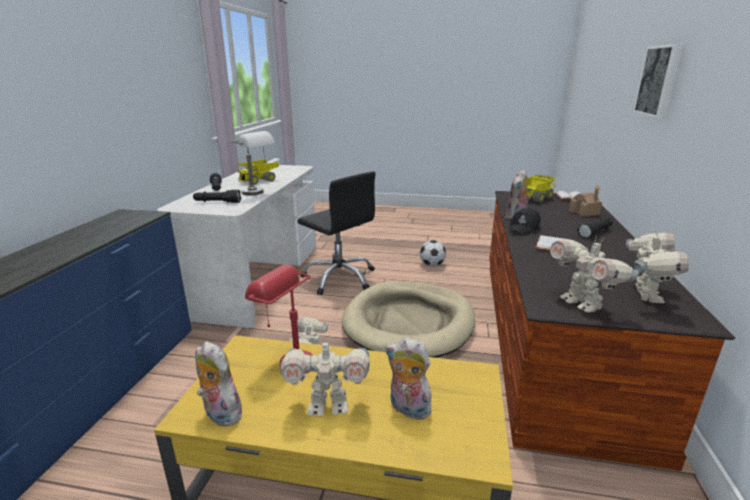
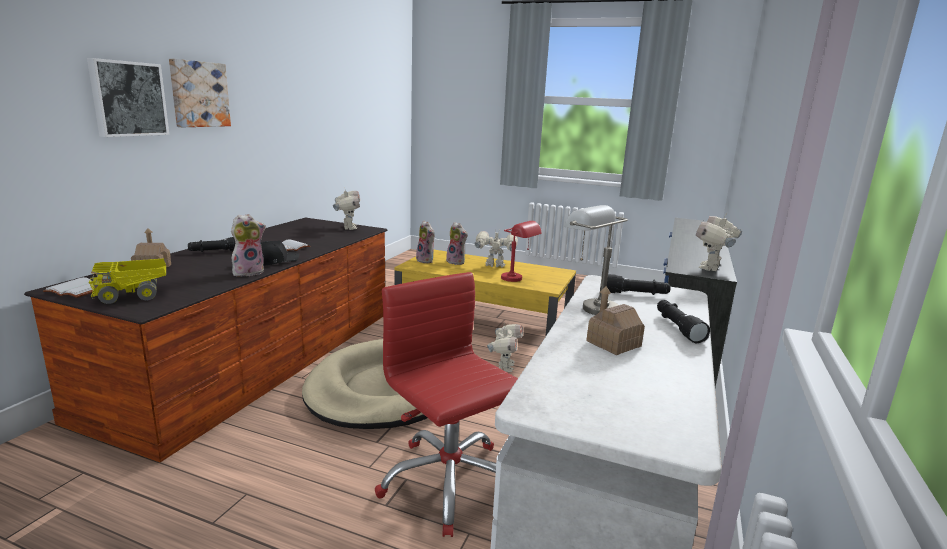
camera: 170 degrees left, 5 degrees down
plush toy [195,341,244,427] -> plush toy moved to [416,220,435,263]
toy truck [237,159,279,185] -> toy house [586,286,645,355]
black office chair [297,171,376,295] -> red office chair [375,272,518,537]
football [420,240,446,267] -> none
toy robot [626,229,689,304] -> toy robot moved to [696,213,742,271]
none -> picture [169,59,231,127]

